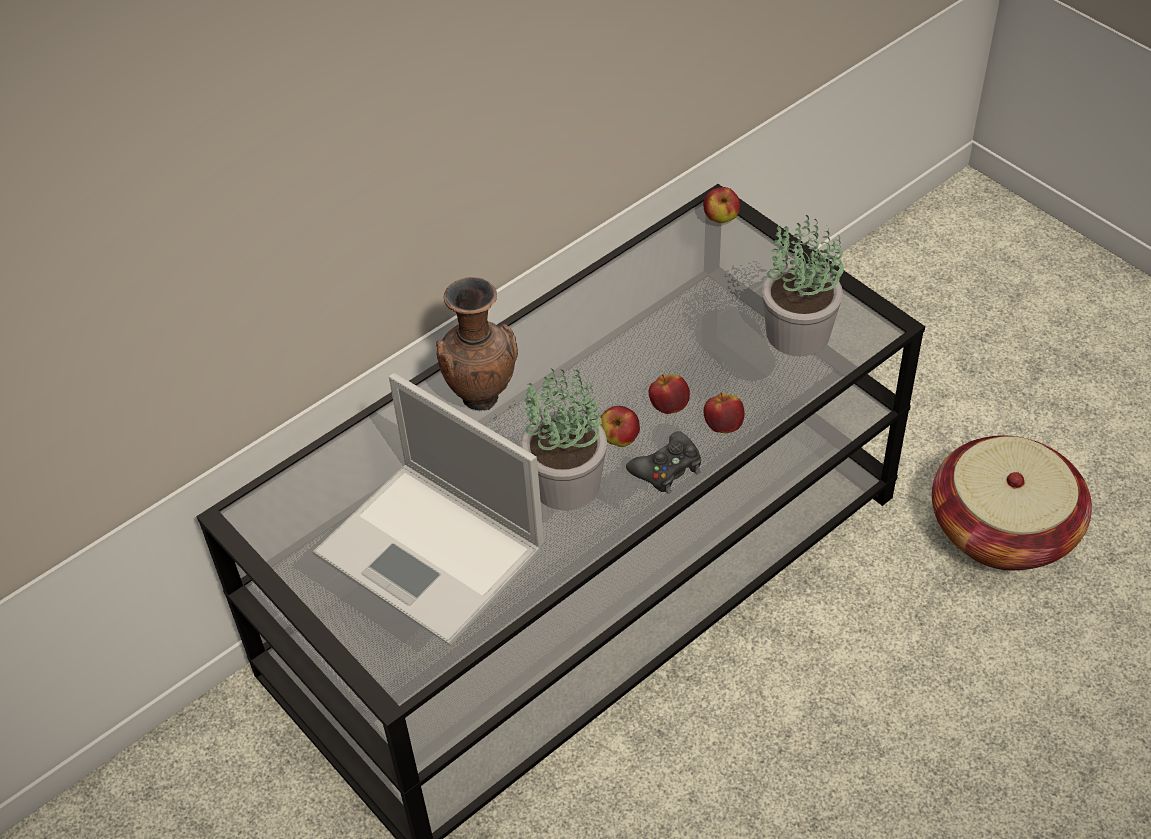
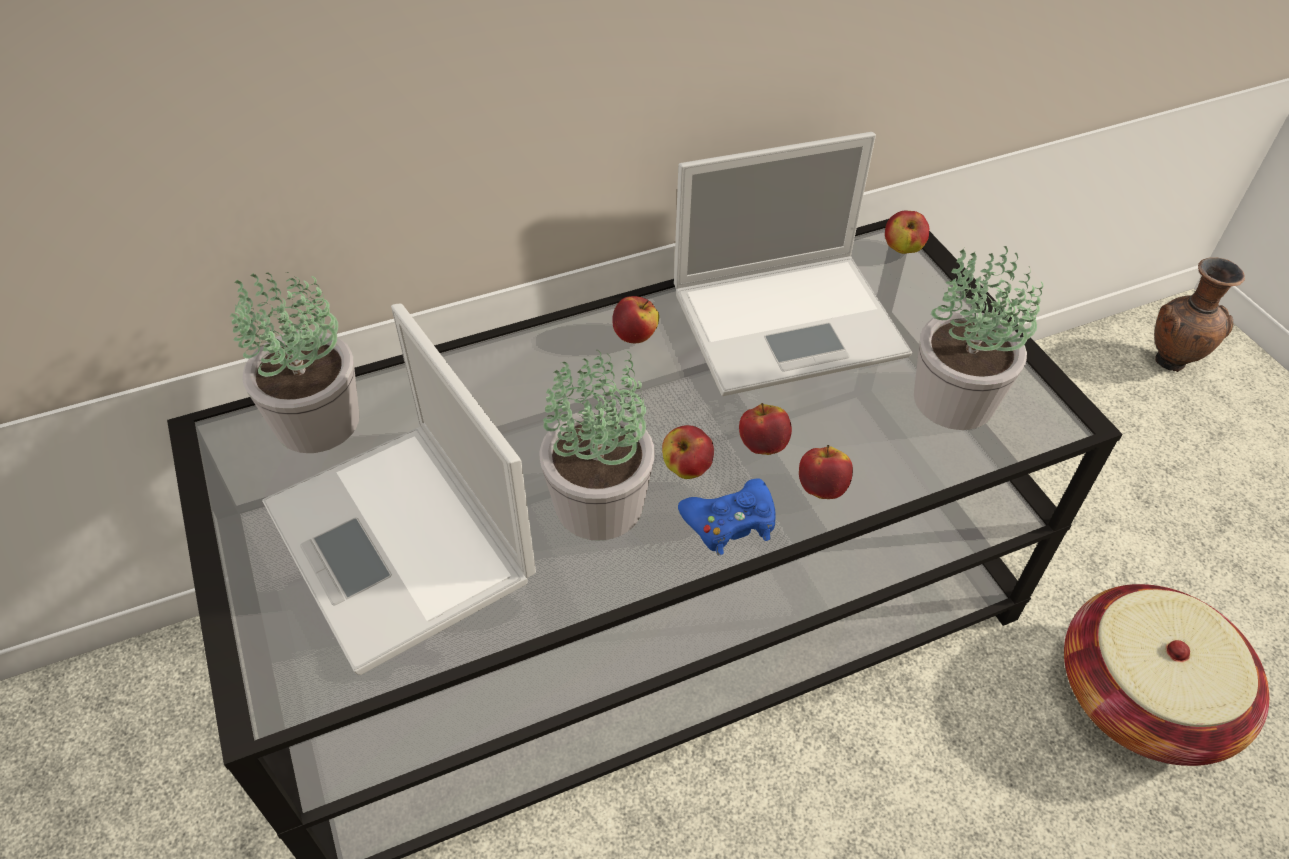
camera: 15 degrees right, 0 degrees up
brown vase [436,277,518,410] -> brown vase moved to [1154,257,1245,372]
black game controller [626,431,701,494] -> blue game controller [678,478,776,555]
none -> potted plant [230,272,359,453]
none -> apple [612,296,659,343]
none -> laptop [674,132,912,396]

